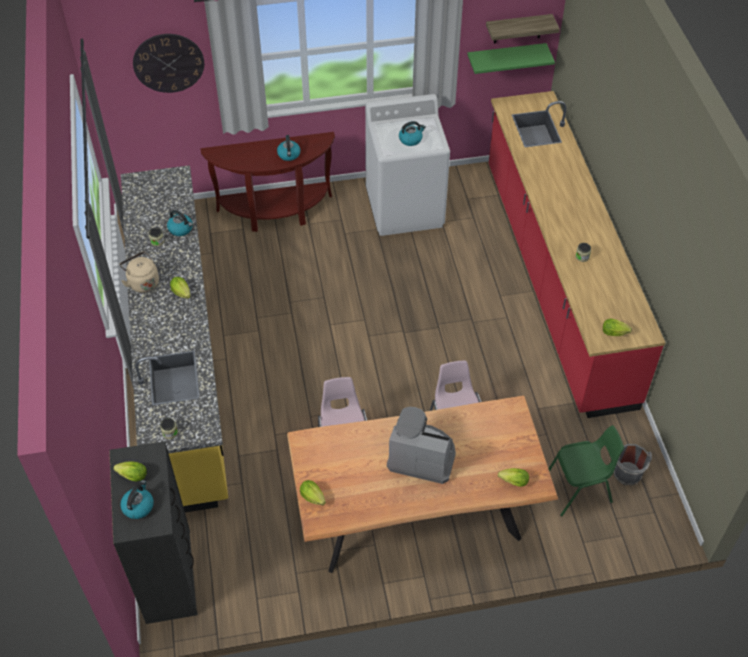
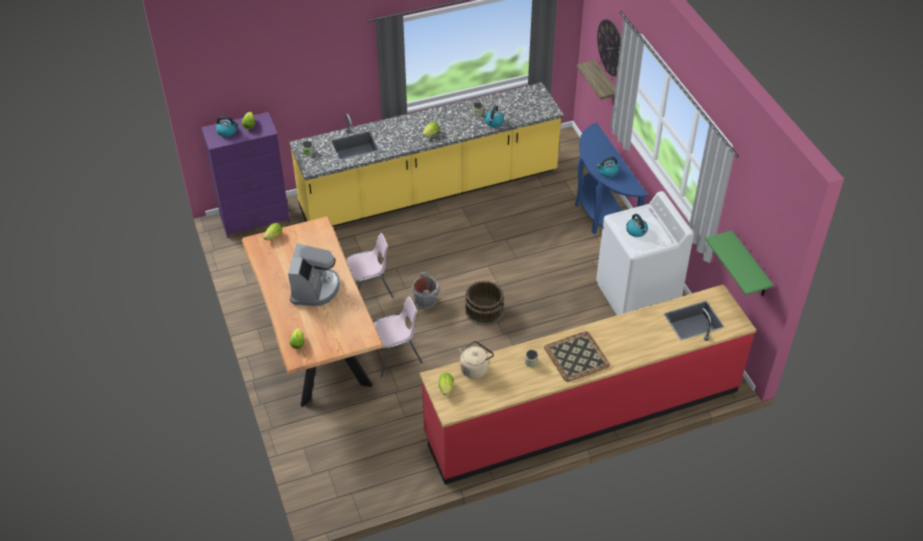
camera: 80 degrees right, 5 degrees down
black dresser [109,441,198,624] -> purple dresser [201,112,290,238]
beige kettle [119,251,159,293] -> beige kettle moved to [459,341,494,379]
brown console table [200,132,335,232] -> blue console table [575,123,648,234]
shelf [486,14,560,43] -> shelf moved to [577,60,615,103]
green chair [548,425,624,517] -> none
grey bucket [614,444,652,485] -> grey bucket moved to [412,272,441,309]
none -> brown bucket [465,281,504,325]
none -> tray [544,331,610,382]

